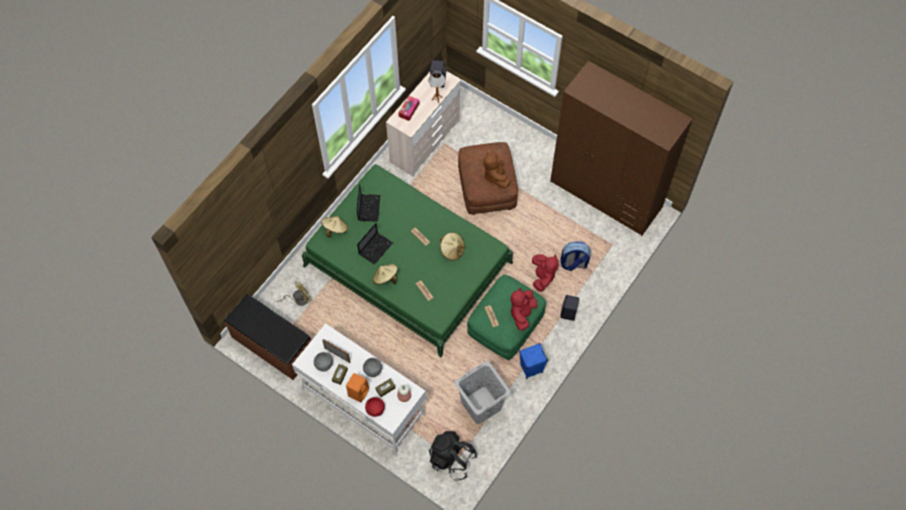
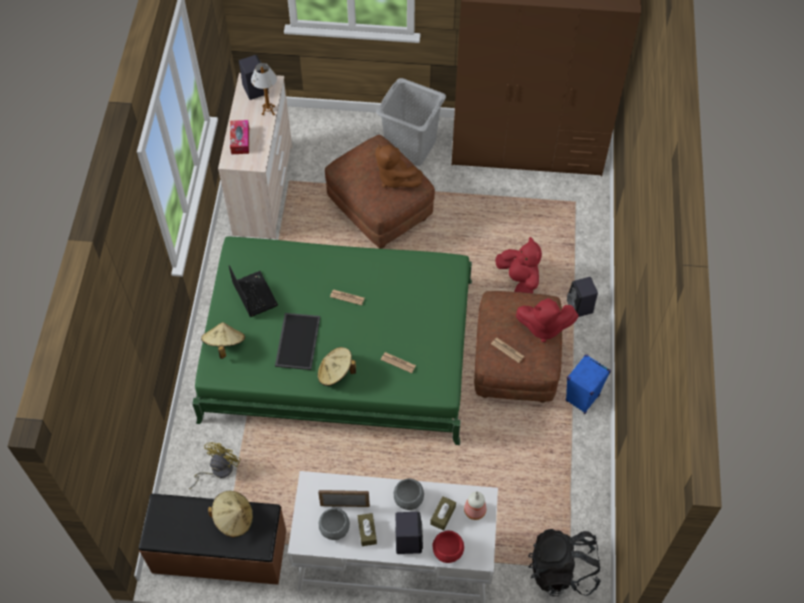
camera: 30 degrees left, 5 degrees down
orange speaker [346,373,369,403] -> black speaker [395,512,423,554]
laptop [357,223,393,265] -> tray [275,313,320,370]
beige hat [440,232,465,260] -> beige hat moved to [208,491,253,538]
grey laundry basket [454,361,511,424] -> grey laundry basket moved to [376,78,446,166]
green ottoman [467,274,546,360] -> brown ottoman [474,291,562,402]
red plush toy [510,288,538,331] -> red plush toy turned 75 degrees counterclockwise [516,298,578,342]
backpack [560,241,591,271] -> none

